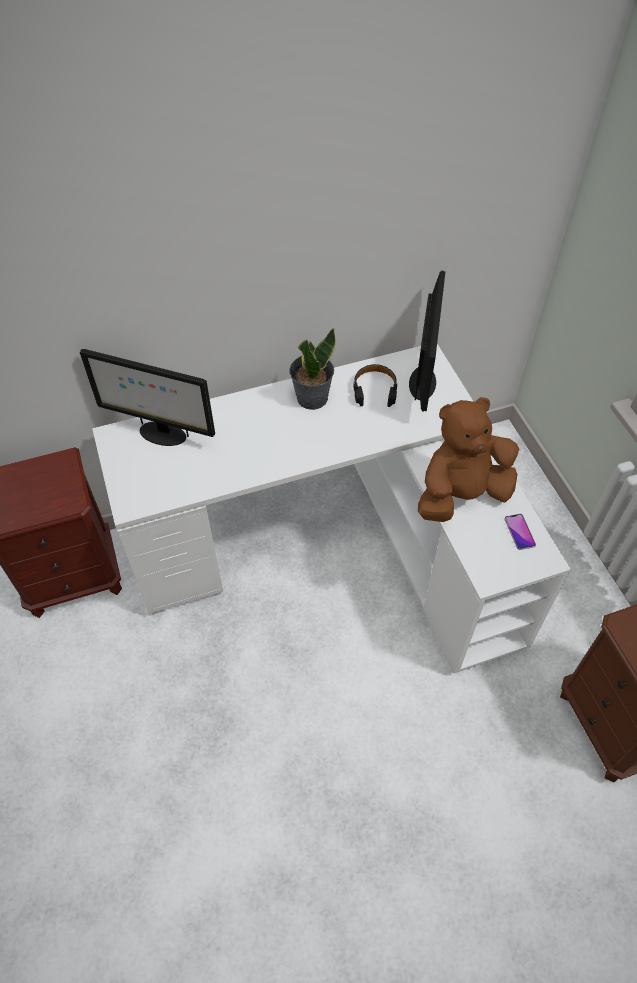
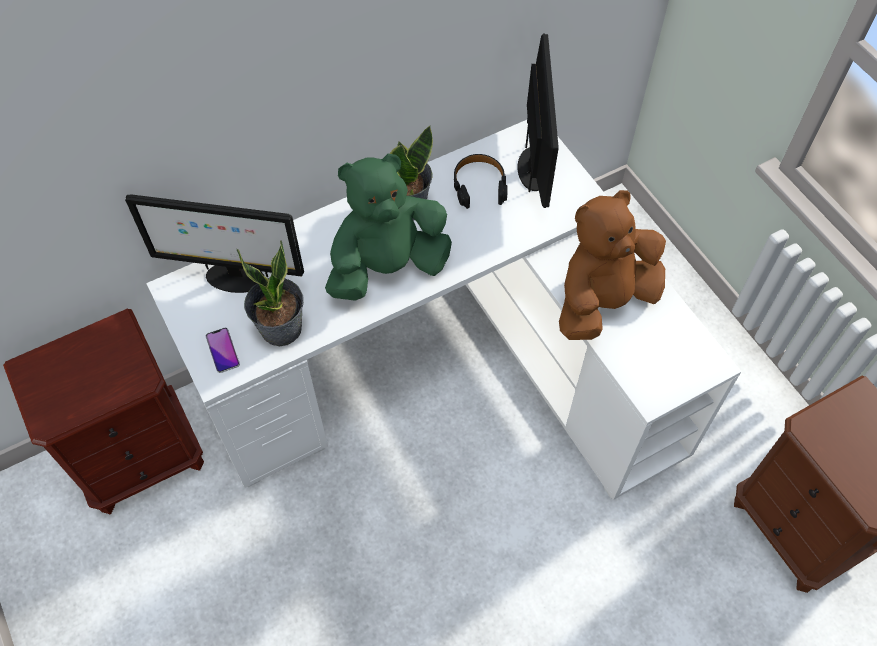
camera: 10 degrees left, 5 degrees up
phone [504,514,536,550] -> phone moved to [206,328,240,373]
none -> potted plant [237,240,304,346]
none -> green plush toy [325,154,452,301]

